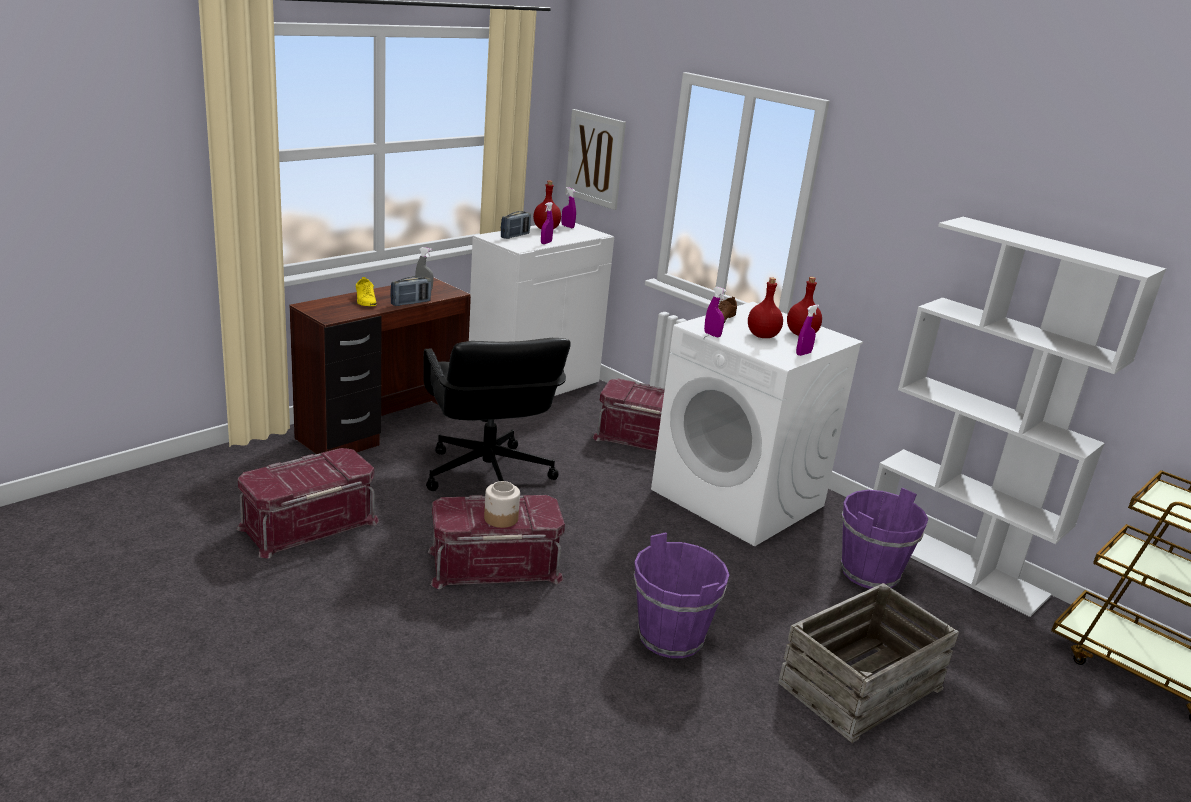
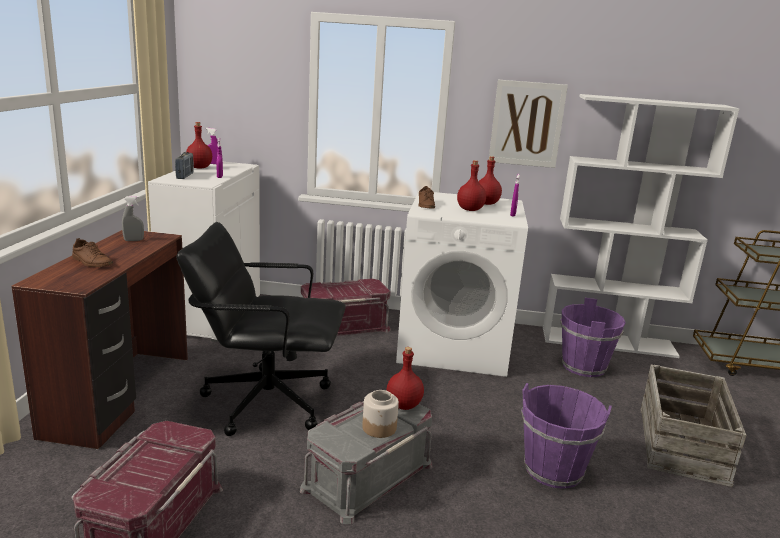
camera: 35 degrees left, 5 degrees down
yellow shoe [356,277,377,306] -> brown shoe [72,238,113,267]
radio [390,276,431,306] -> none
black office chair [423,338,571,491] -> black office chair turned 150 degrees clockwise [177,222,346,436]
red storage box [428,495,565,589] -> grey storage box [300,401,433,524]
picture [565,109,626,210] -> picture moved to [489,80,568,168]
purple spray bottle [704,287,727,337] -> none
none -> red bottle [386,347,424,410]

